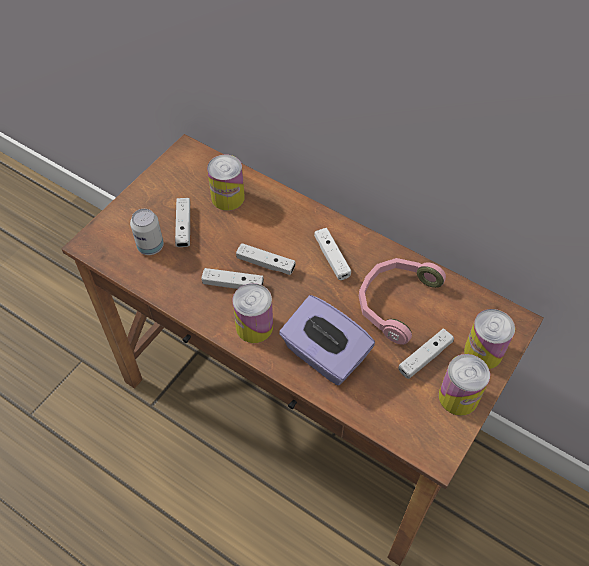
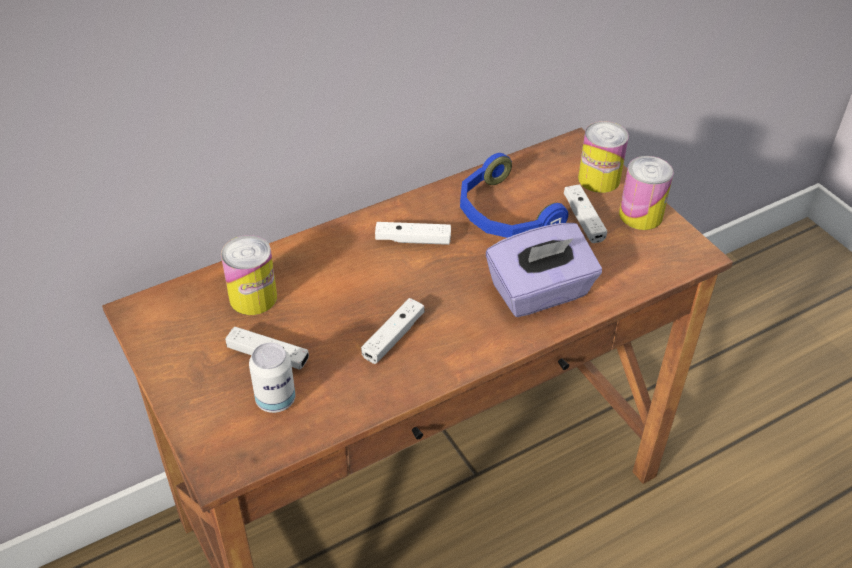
camera: 65 degrees left, 10 degrees down
can [233,283,273,343] -> none
white game controller [236,243,296,275] -> none
pink headphones [359,258,446,345] -> blue headphones [460,153,568,238]

